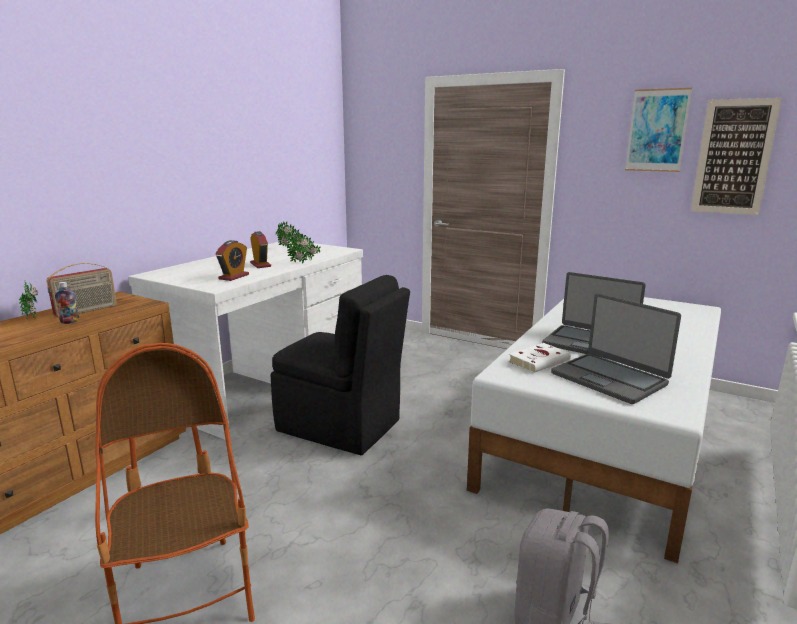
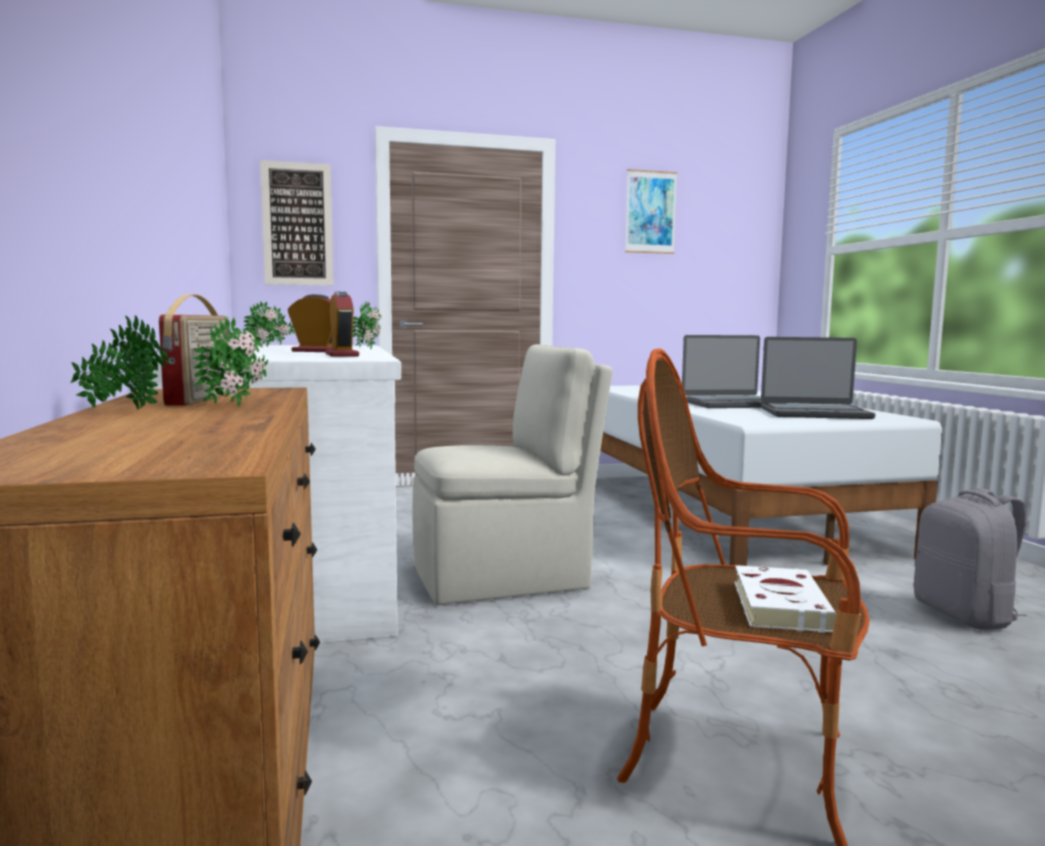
camera: 45 degrees left, 10 degrees down
bottle [55,282,79,324] -> potted plant [193,316,268,406]
black chair [270,275,410,455] -> beige chair [413,344,613,605]
white book [508,343,571,373] -> white book moved to [735,565,836,633]
picture [691,98,782,215] -> picture moved to [260,160,334,286]

